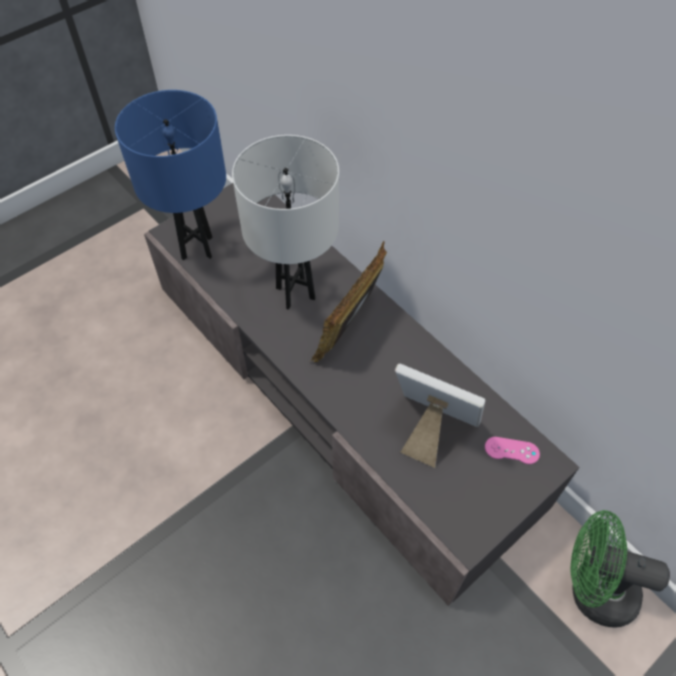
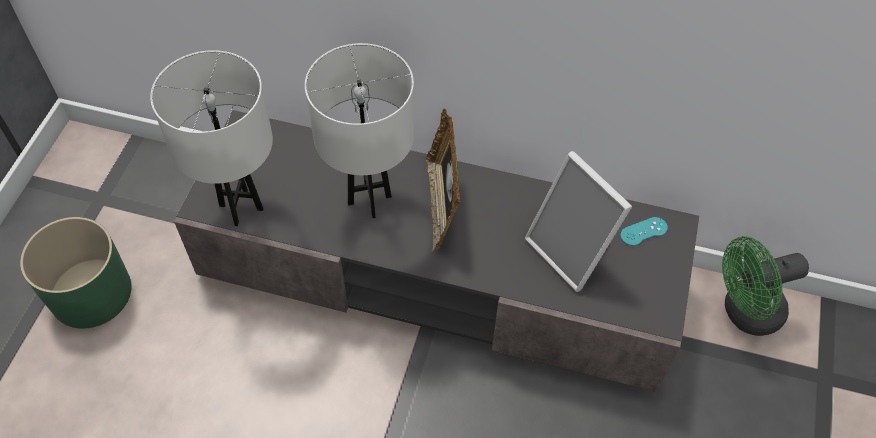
camera: 35 degrees left, 0 degrees up
blue table lamp [115,90,226,260] -> white table lamp [150,50,273,226]
picture frame [395,364,485,468] -> picture frame turned 120 degrees counterclockwise [525,151,632,292]
pink game controller [485,437,540,464] -> turquoise game controller [620,217,668,246]
none -> green planter [20,217,132,329]

